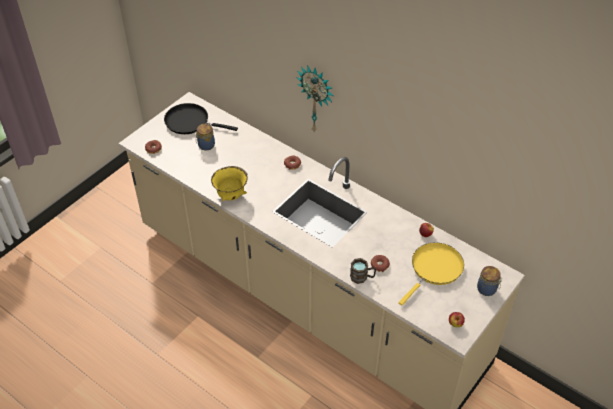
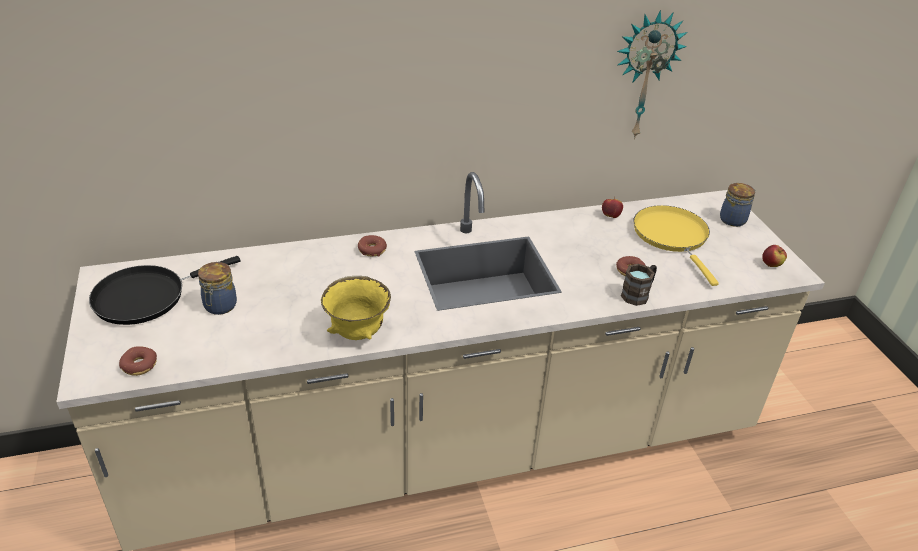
camera: 55 degrees left, 10 degrees down
wall clock [296,65,334,133] -> wall clock moved to [617,10,688,139]

